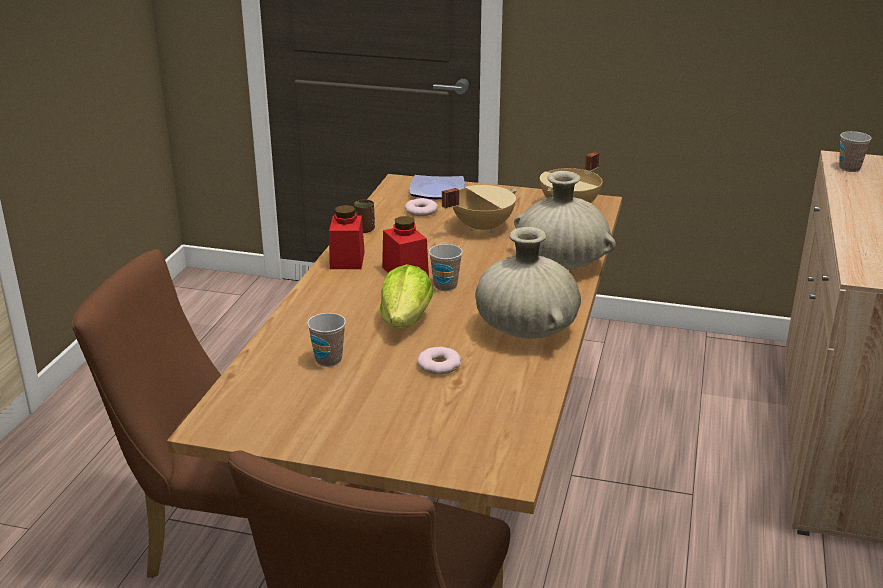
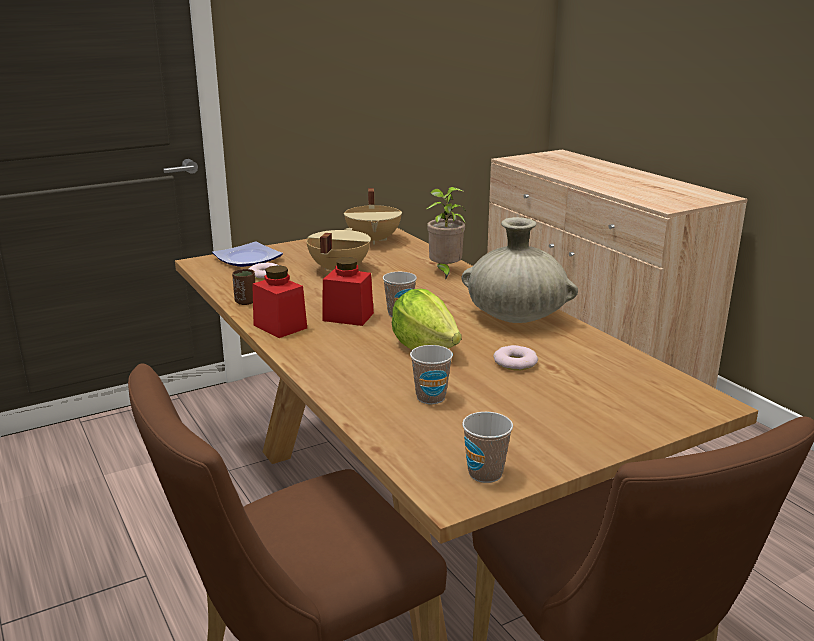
camera: 45 degrees left, 5 degrees down
beige vase [514,171,616,270] -> potted plant [427,187,466,280]
cup [839,131,872,172] -> cup moved to [462,412,513,483]

